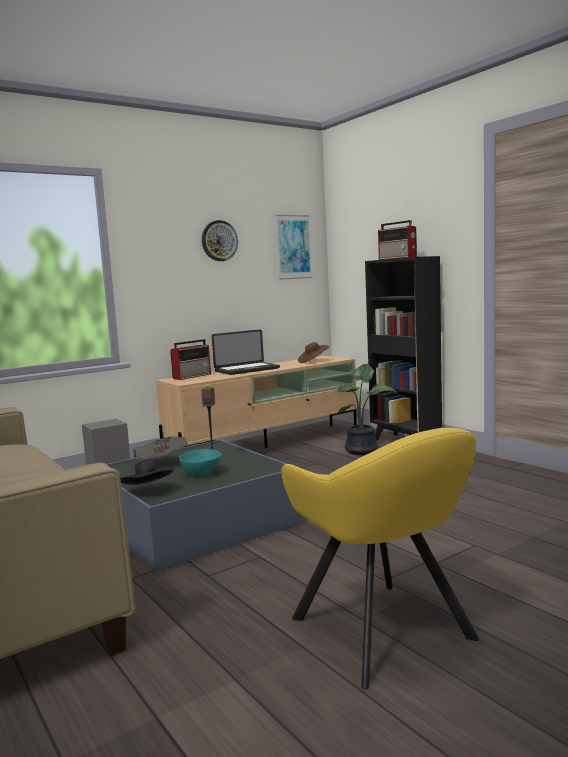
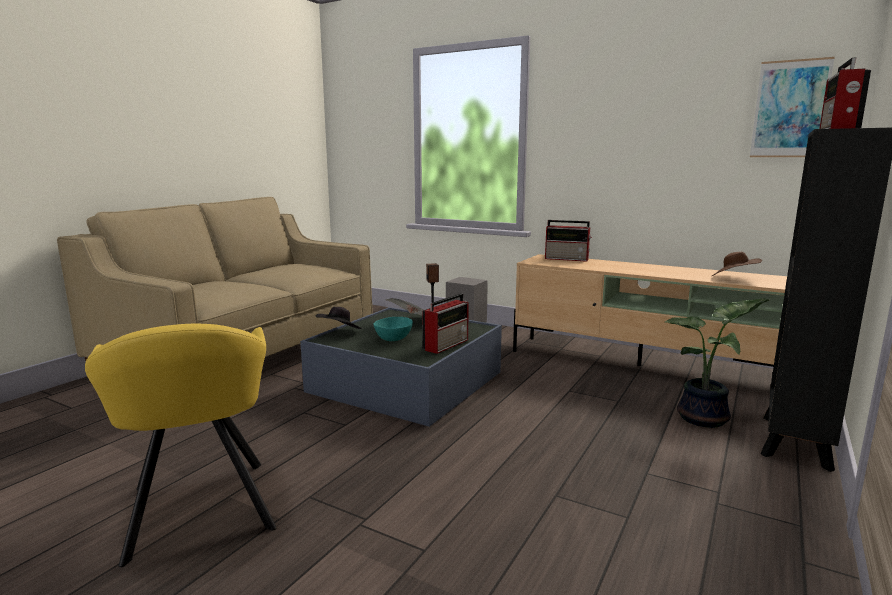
camera: 65 degrees right, 5 degrees up
wall clock [202,220,238,261] -> none
laptop [212,329,280,375] -> none
yellow armchair [281,428,479,690] -> yellow armchair turned 60 degrees counterclockwise [85,324,277,567]
none -> radio [422,294,469,354]

